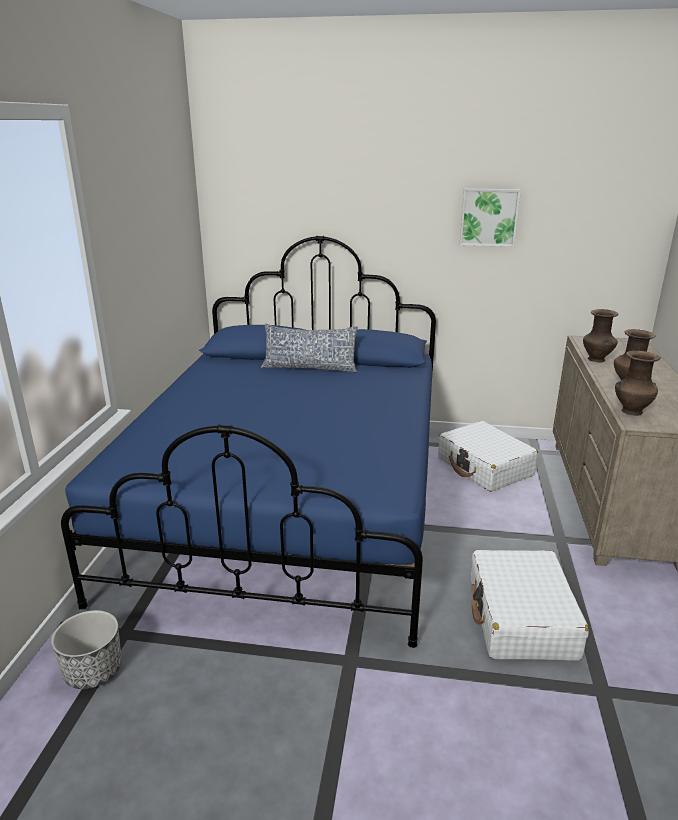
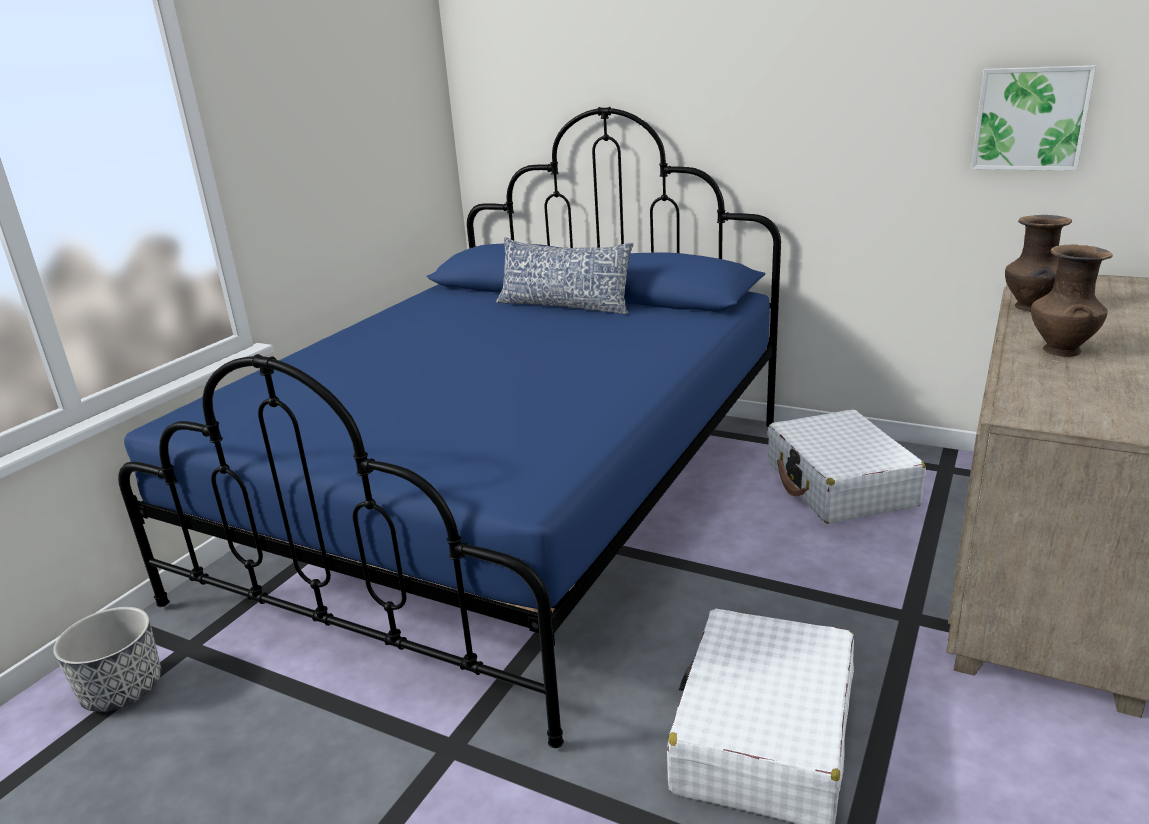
camera: 20 degrees right, 0 degrees up
picture [460,189,521,247] -> picture moved to [971,65,1096,171]
brown vase [615,351,661,416] -> none

